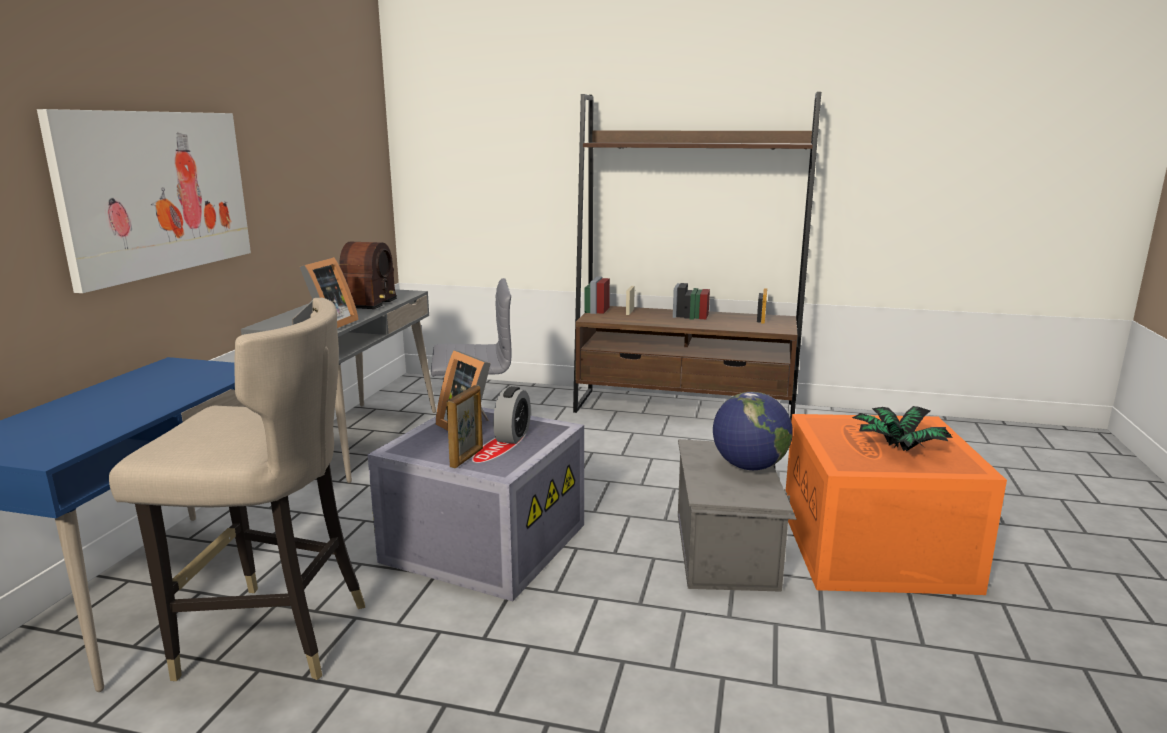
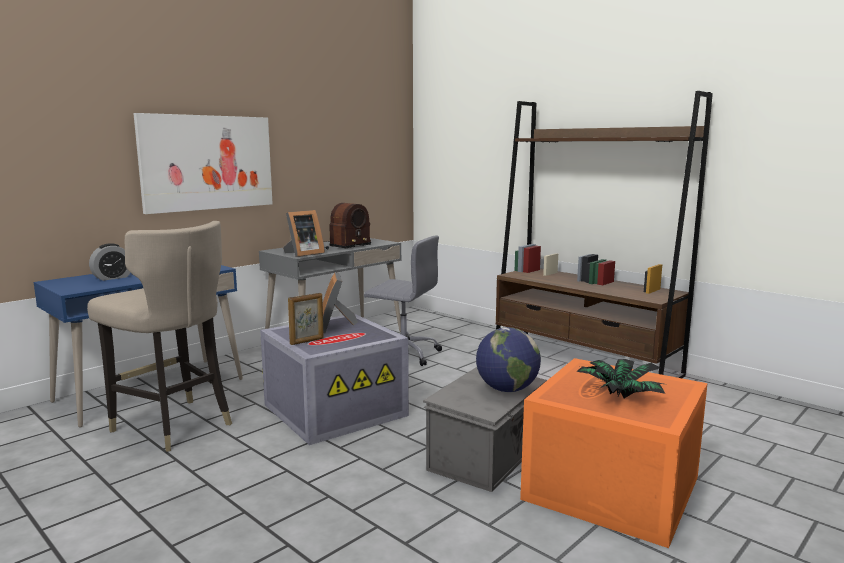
camera: 30 degrees right, 5 degrees down
alarm clock [493,386,531,444] -> alarm clock moved to [89,243,130,281]

